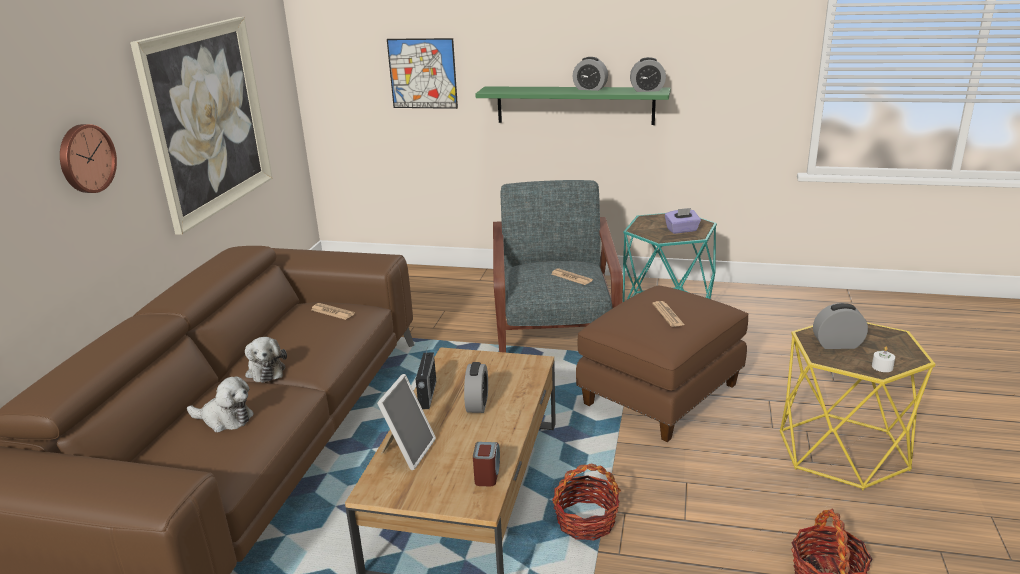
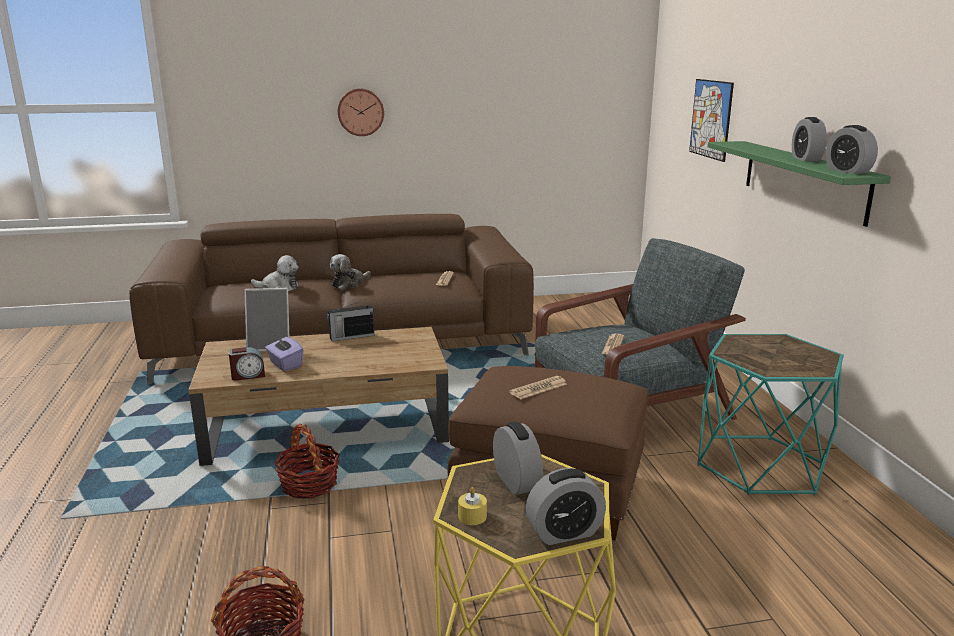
camera: 65 degrees right, 5 degrees down
picture [130,17,273,235] -> none
plush toy [187,376,254,432] -> plush toy turned 75 degrees counterclockwise [251,255,299,291]
alarm clock [464,362,488,413] -> alarm clock moved to [526,468,606,545]
purple tissue box [665,208,701,234] -> purple tissue box moved to [265,336,304,371]
white candle [872,346,895,372] -> yellow candle [458,487,487,525]

